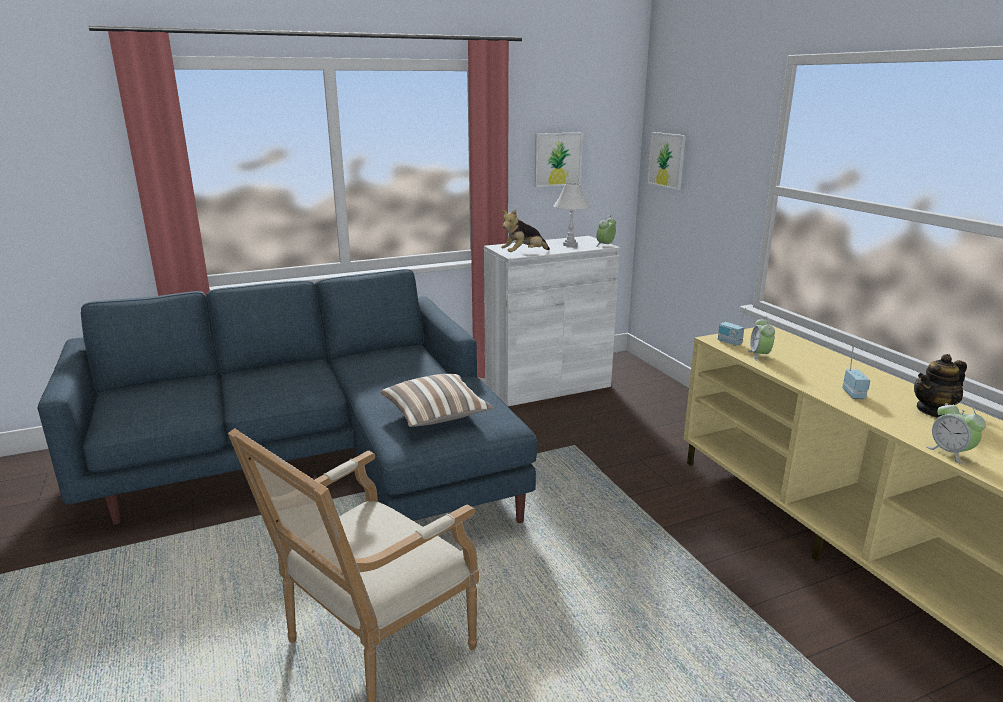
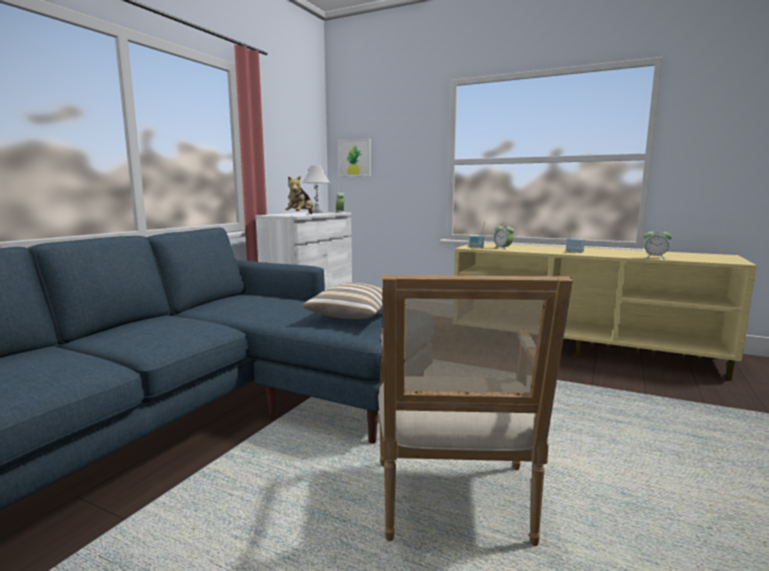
camera: 40 degrees left, 10 degrees down
picture [534,132,583,187] -> none
teapot [914,354,967,417] -> none

